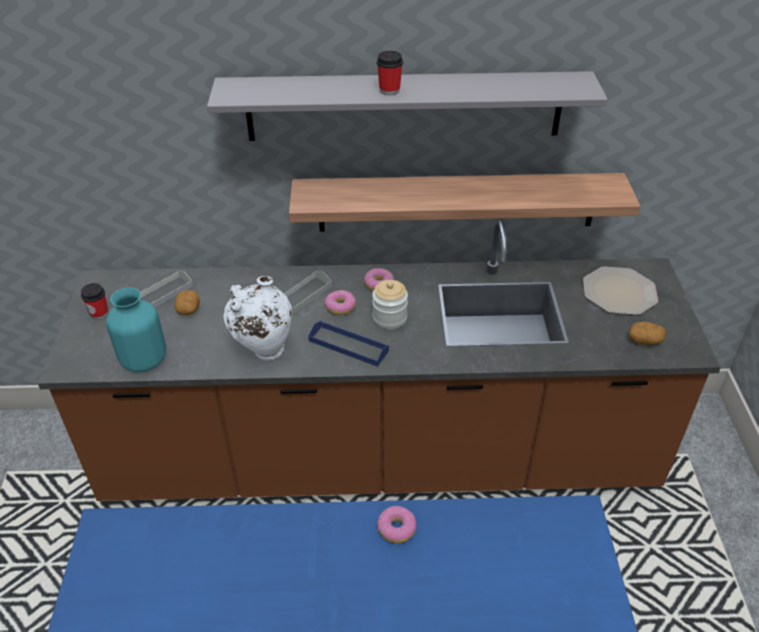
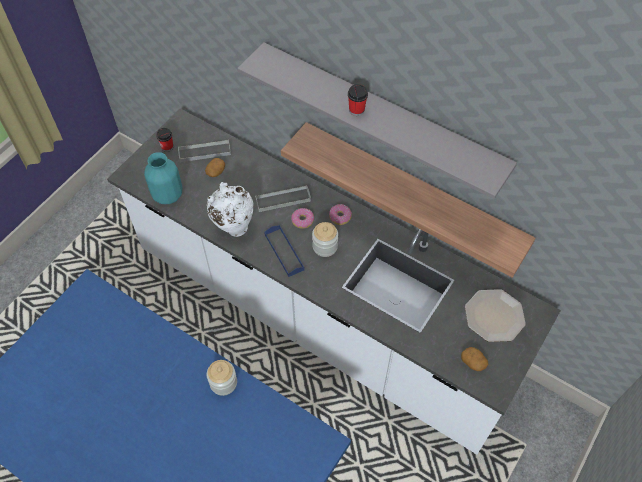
camera: 35 degrees right, 15 degrees up
brown counter [38,220,721,501] -> white counter [107,109,561,454]
donut [377,506,417,544] -> jar [207,360,237,396]

